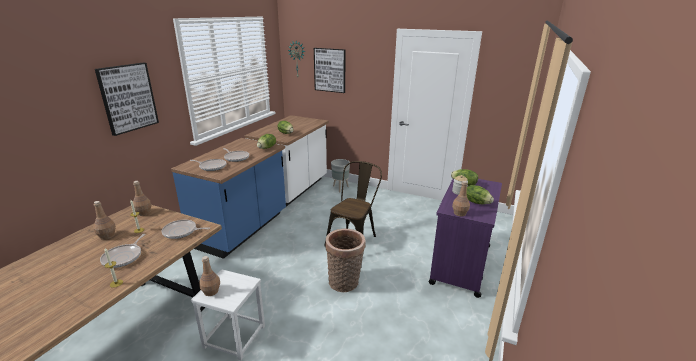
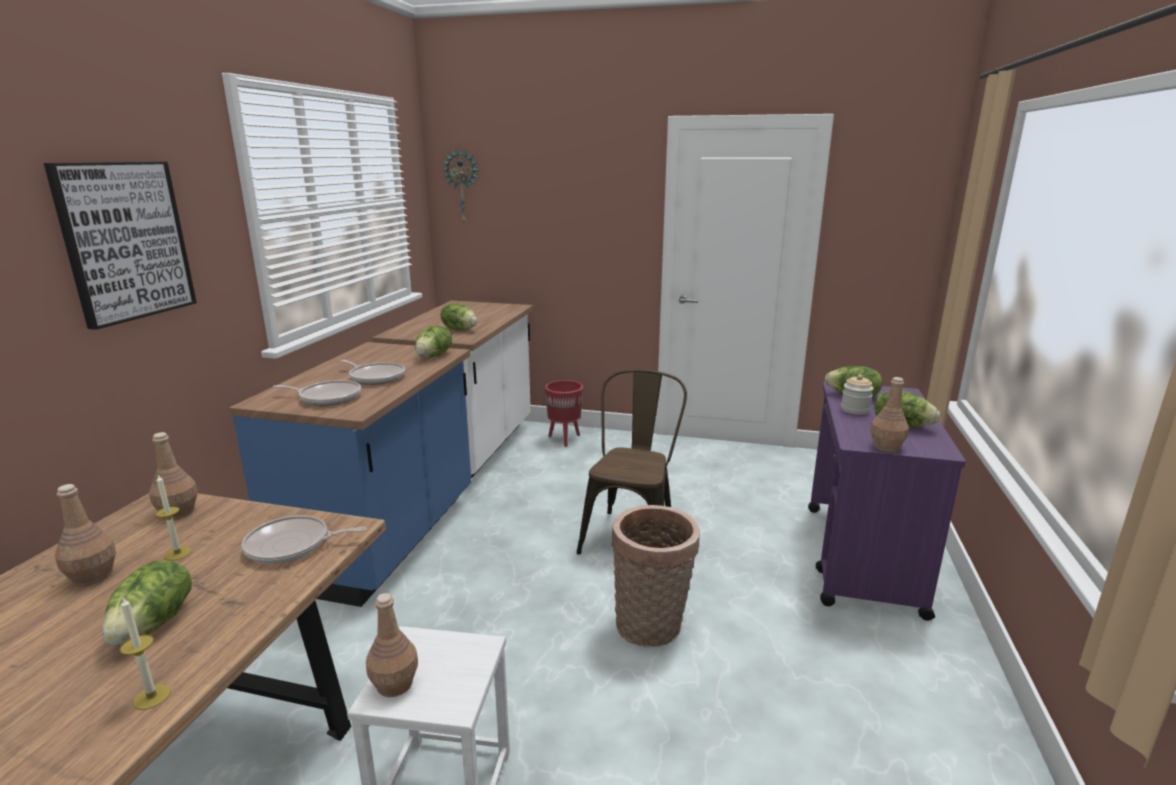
camera: 10 degrees left, 5 degrees down
frying pan [100,234,146,268] -> lettuce [102,560,192,646]
picture [314,48,346,93] -> none
grey planter [331,159,350,192] -> red planter [545,380,583,447]

